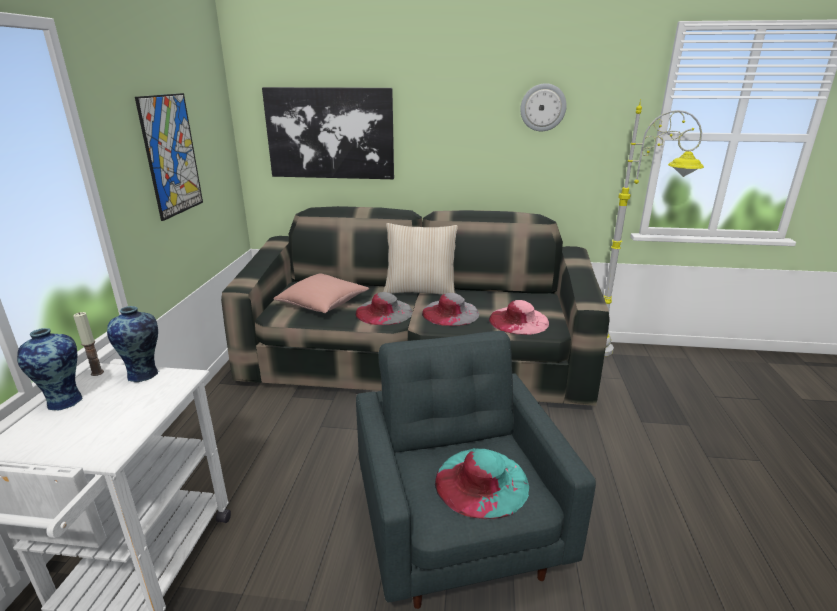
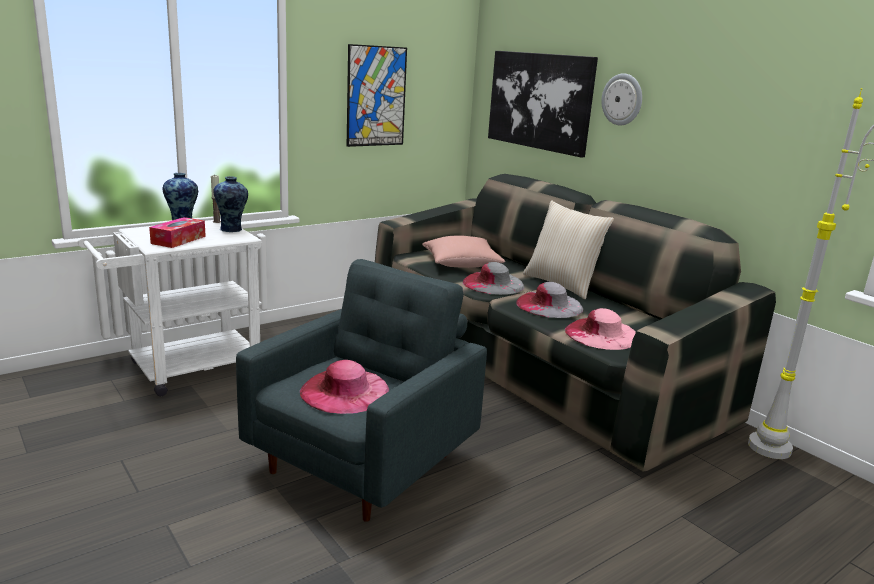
camera: 45 degrees right, 5 degrees down
turquoise hat [435,448,529,519] -> pink hat [300,360,389,414]
wall clock [520,83,567,131] -> wall clock moved to [601,73,642,126]
none -> tissue box [149,217,206,248]

